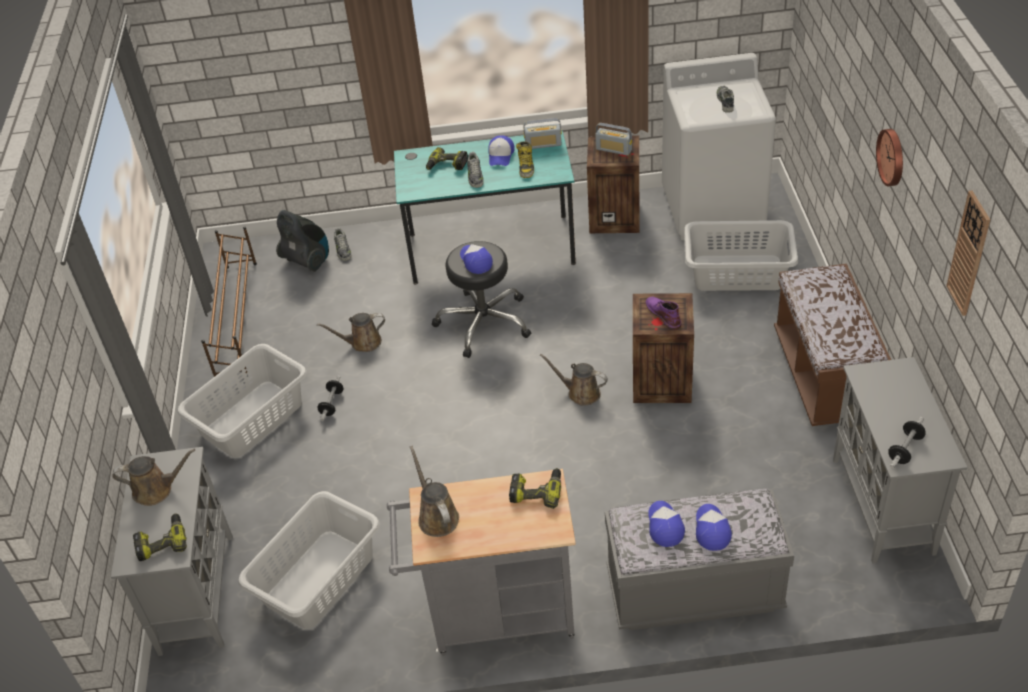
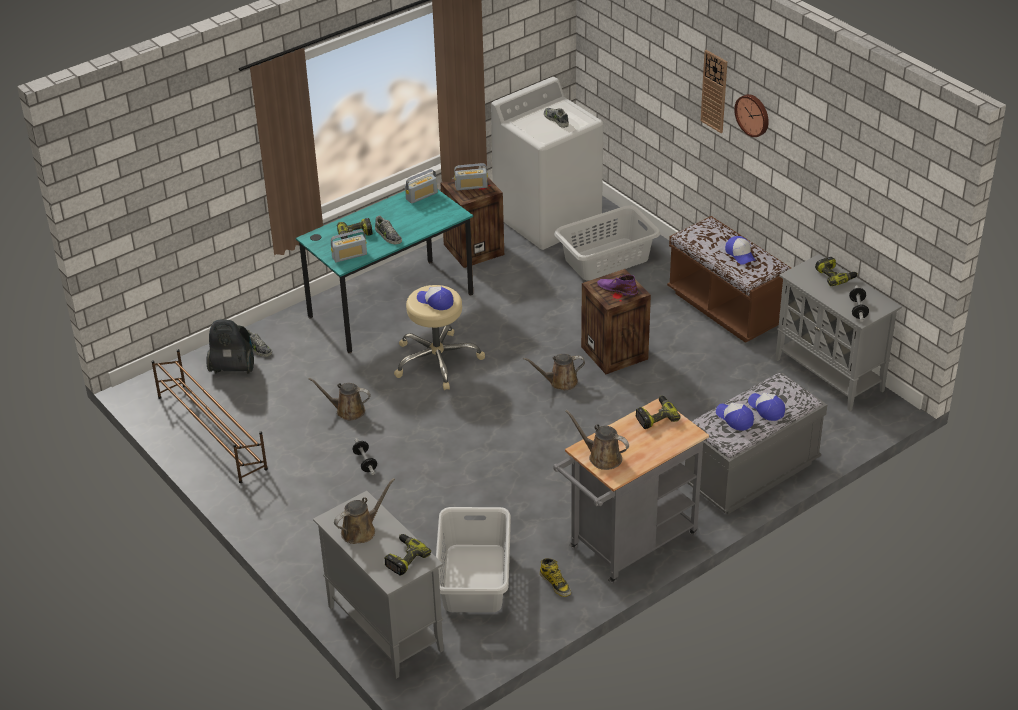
camera: 35 degrees left, 5 degrees down
grey laundry basket [178,344,307,457] -> none
brown watering can [317,313,385,352] -> brown watering can turned 60 degrees clockwise [309,378,371,420]
black stool [432,241,531,358] -> beige stool [394,285,485,390]
cap [489,135,515,166] -> cap moved to [725,236,755,265]
boot [516,142,534,178] -> boot moved to [539,558,571,597]
wall clock [946,190,990,316] -> wall clock moved to [701,50,727,133]
none -> radio [331,230,367,262]
none -> power drill [815,257,858,286]

